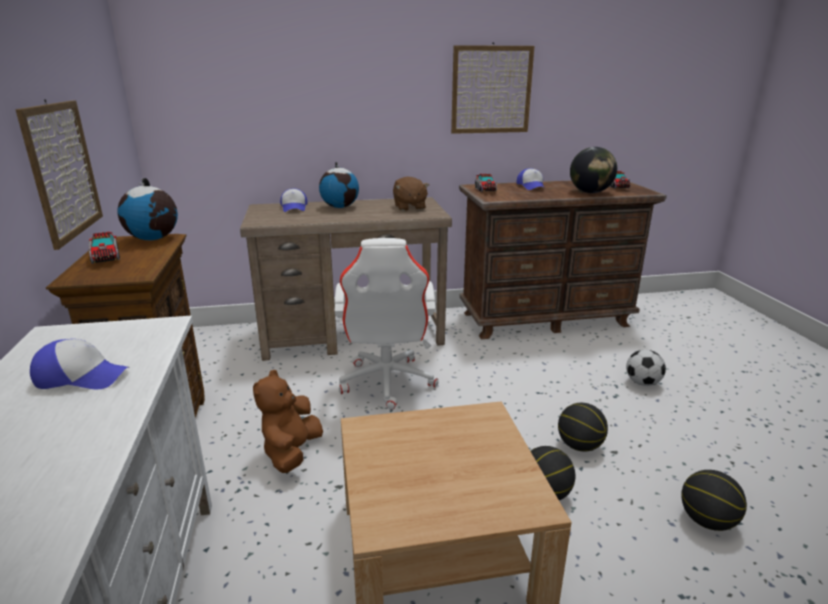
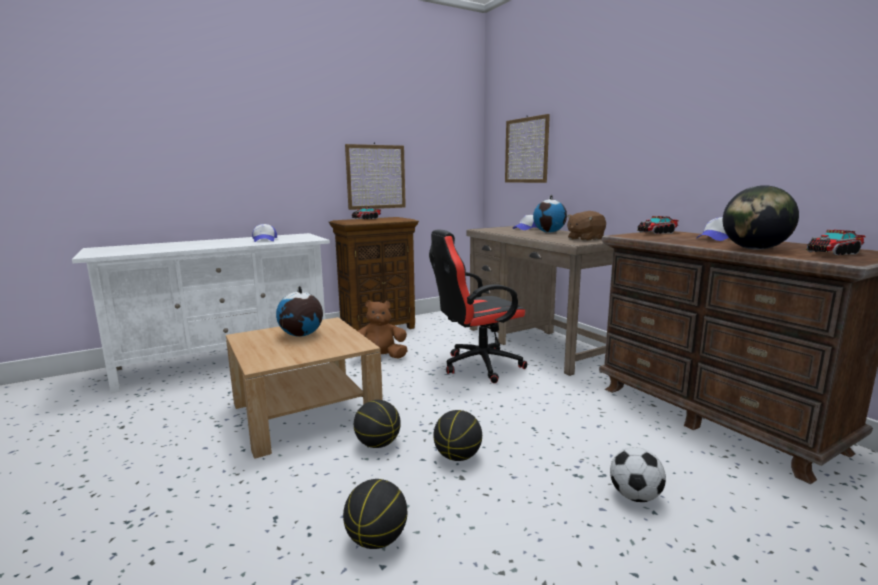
camera: 70 degrees right, 10 degrees down
globe [118,178,178,240] -> globe moved to [276,286,323,337]
white office chair [335,238,438,409] -> black office chair [429,229,527,383]
picture [451,42,534,134] -> picture moved to [505,114,550,183]

